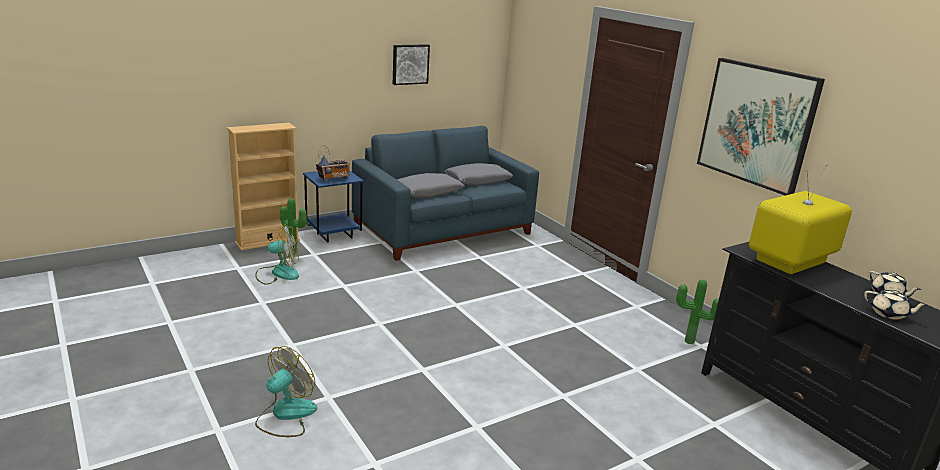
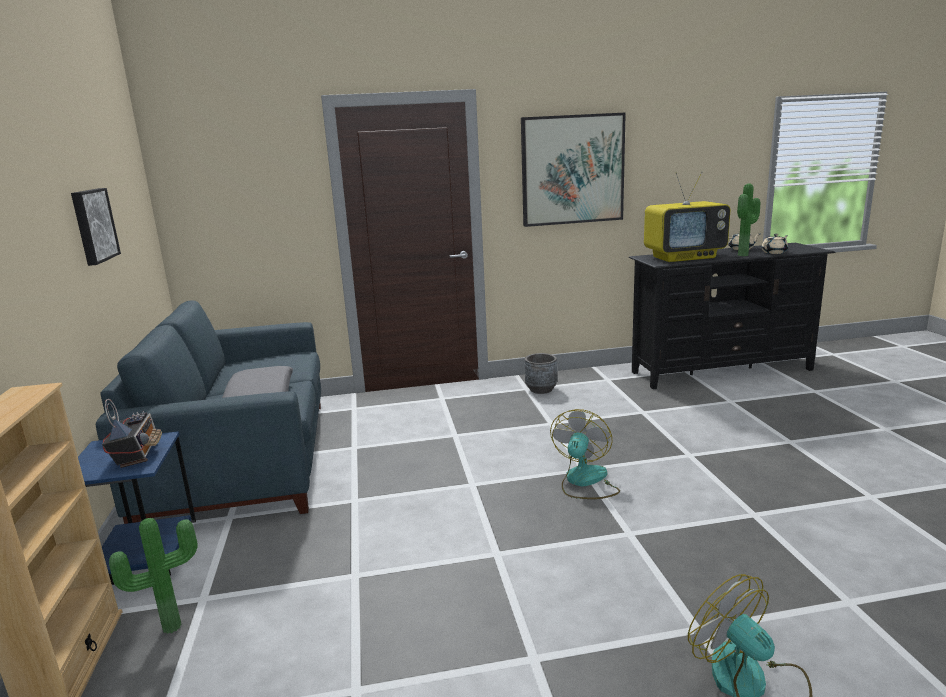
camera: 65 degrees left, 5 degrees down
fan [255,224,299,285] -> fan moved to [550,409,620,499]
grey pillow [444,163,513,186] -> none
potted plant [676,280,719,344] -> potted plant moved to [737,184,760,256]
television [749,164,852,274] -> television turned 90 degrees counterclockwise [644,172,730,262]
none -> grey planter [525,353,557,394]

